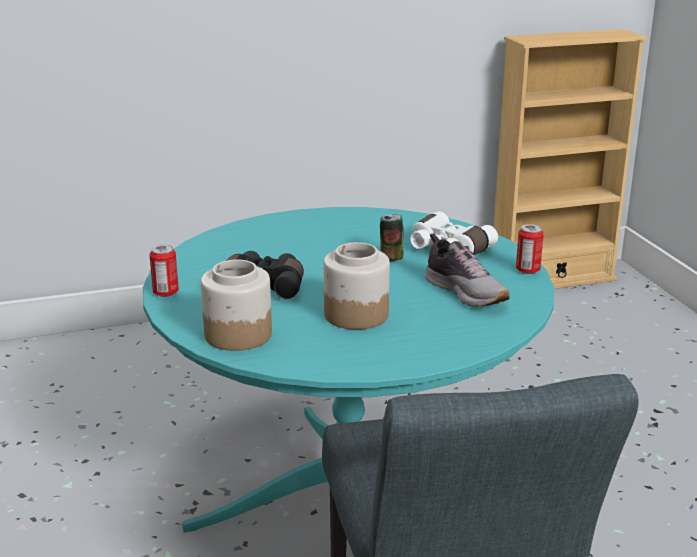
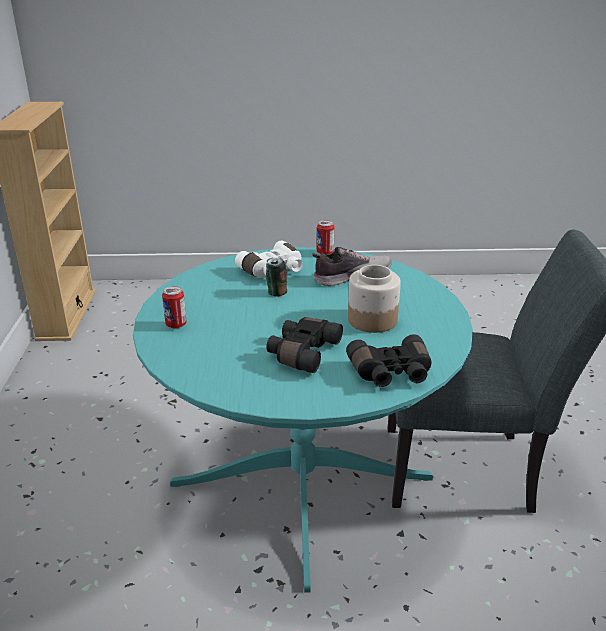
camera: 75 degrees left, 5 degrees up
can [149,244,179,297] -> can moved to [162,286,187,329]
jar [201,260,272,351] -> black binoculars [346,334,432,387]

